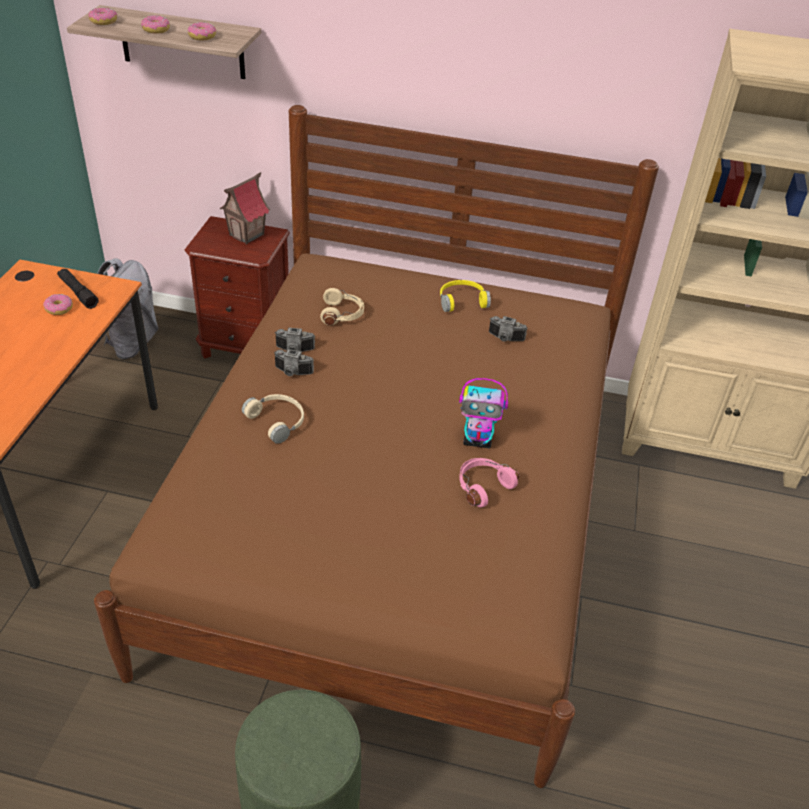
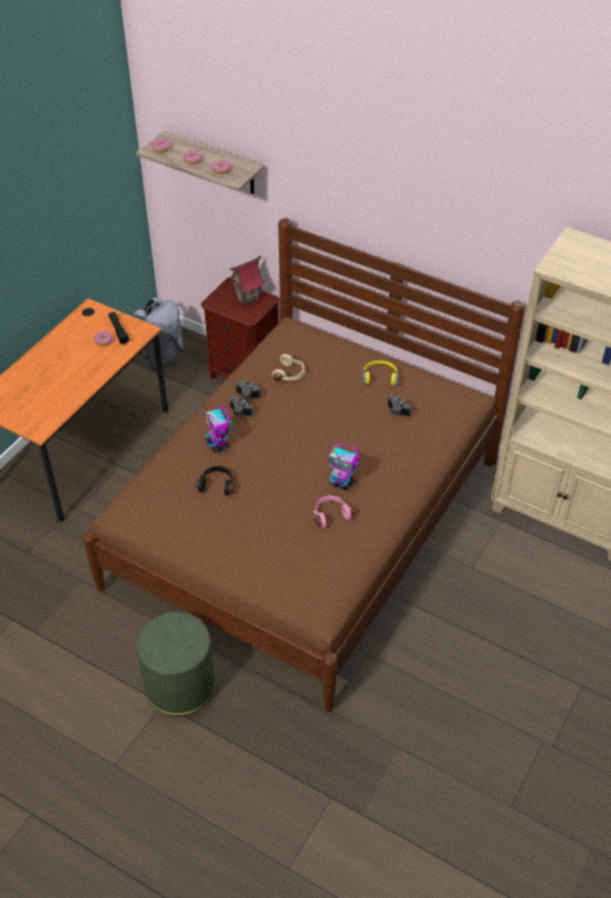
camera: 20 degrees right, 5 degrees up
beige headphones [242,394,304,444] -> toy robot [196,406,235,453]
none -> black headphones [195,466,234,496]

